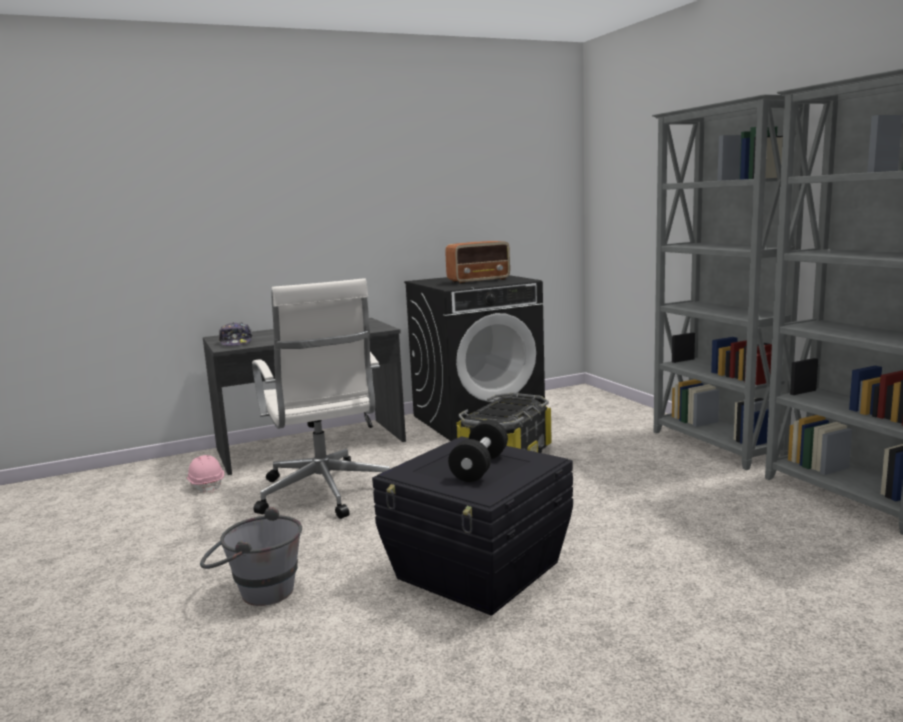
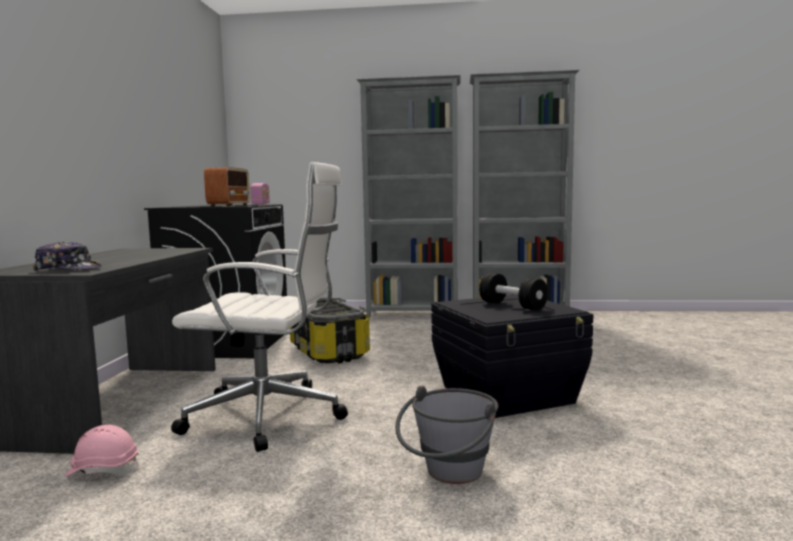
camera: 60 degrees left, 5 degrees down
none -> radio [250,183,270,205]

